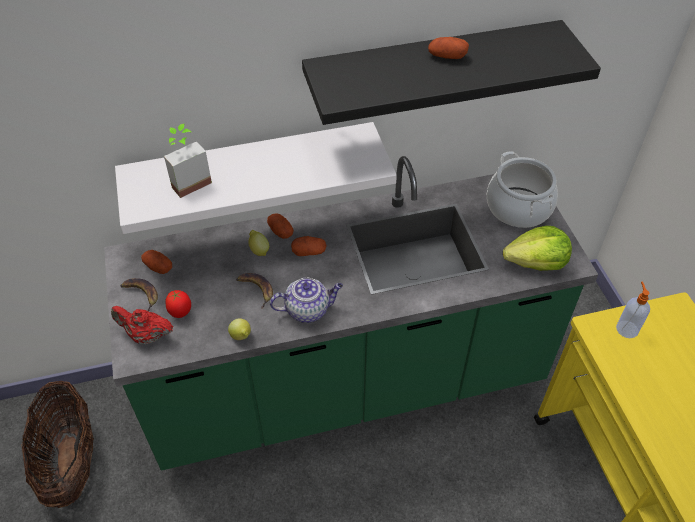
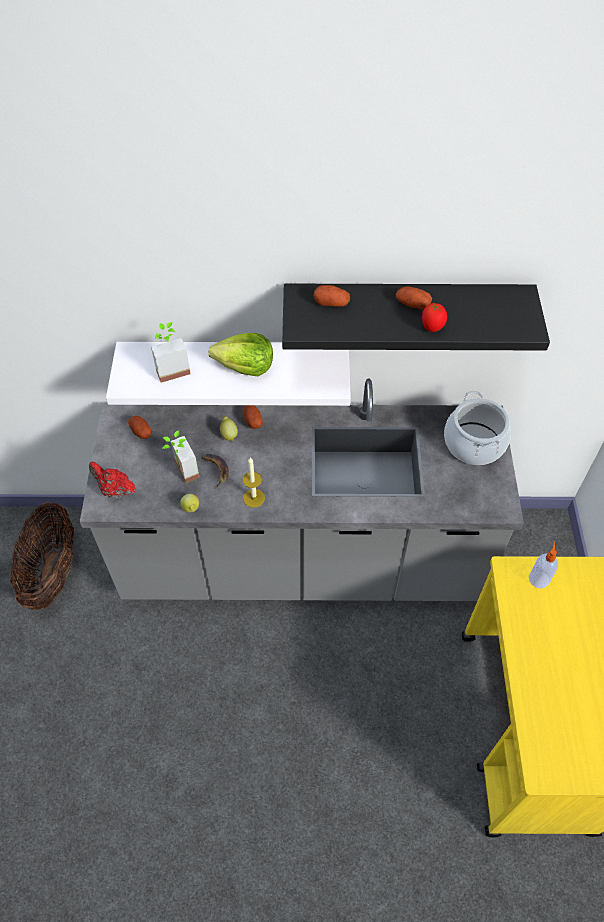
camera: 15 degrees right, 5 degrees up
green counter [104,156,598,471] -> grey counter [80,378,524,601]
banana [120,278,158,312] -> none
tomato [165,290,191,318] -> tomato moved to [422,303,447,332]
teapot [270,278,343,323] -> candle [243,457,265,508]
potato [291,236,326,256] -> potato moved to [314,285,350,307]
lettuce [503,226,572,271] -> lettuce moved to [209,333,273,376]
none -> potted plant [162,431,200,483]

